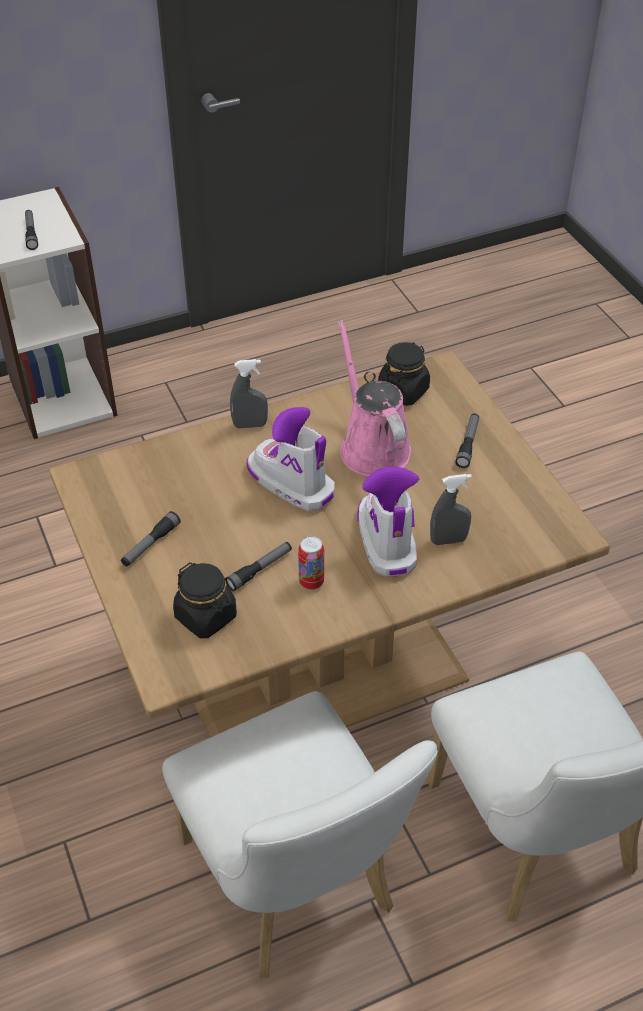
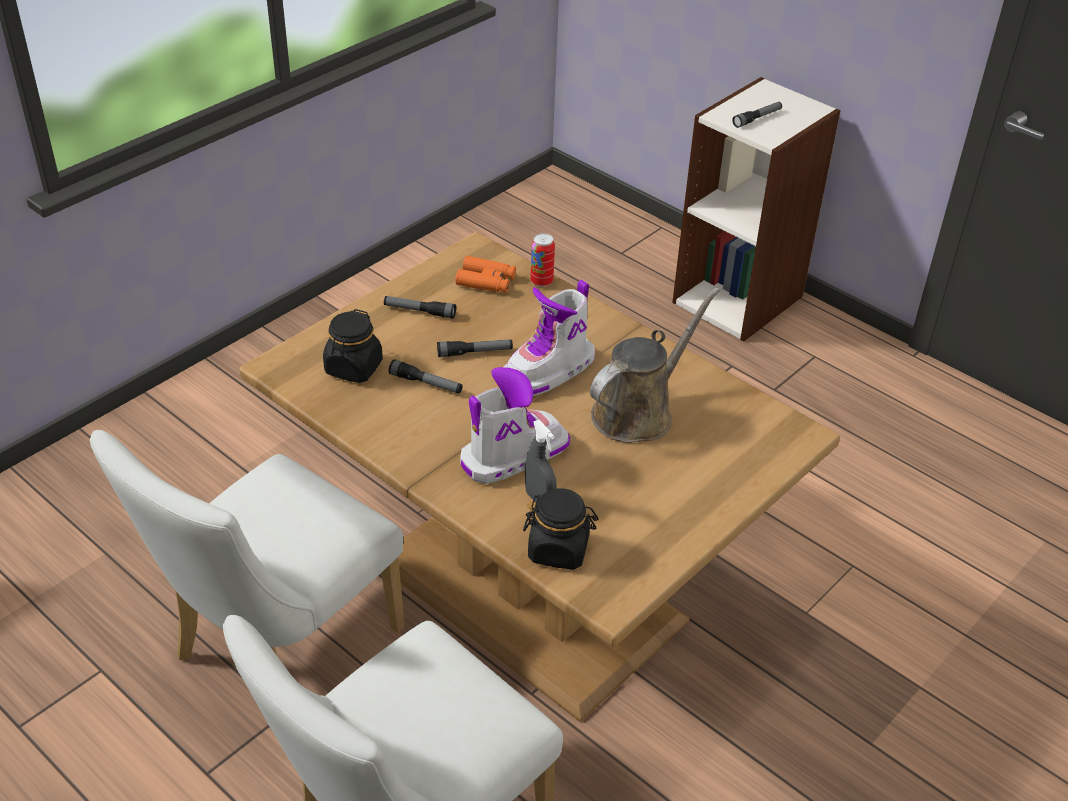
camera: 65 degrees right, 5 degrees down
grey spray bottle [230,359,268,428] -> none
boot [246,407,335,511] -> boot turned 150 degrees counterclockwise [504,280,595,396]
can [298,536,324,590] -> can moved to [531,233,555,287]
pink watering can [338,320,411,477] -> brown watering can [590,288,720,443]
black jar [378,342,430,406] -> black jar moved to [523,488,598,570]
flashlight [455,414,479,468] -> flashlight moved to [437,339,513,357]
none -> orange binoculars [455,256,516,293]

